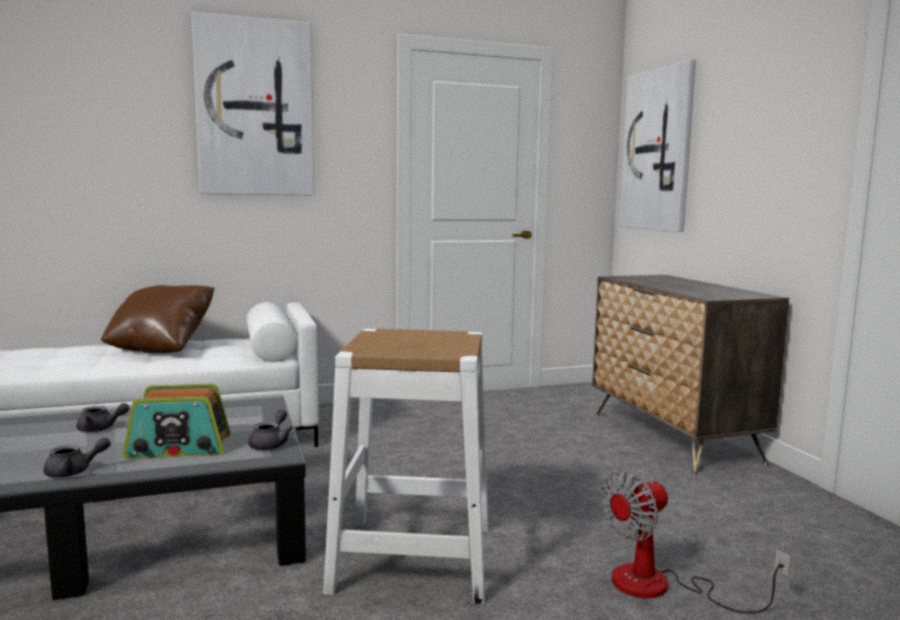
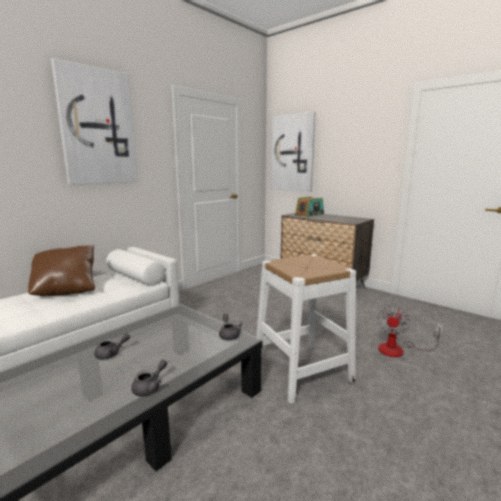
camera: 30 degrees left, 5 degrees up
radio [123,384,231,458] -> radio moved to [295,197,324,217]

